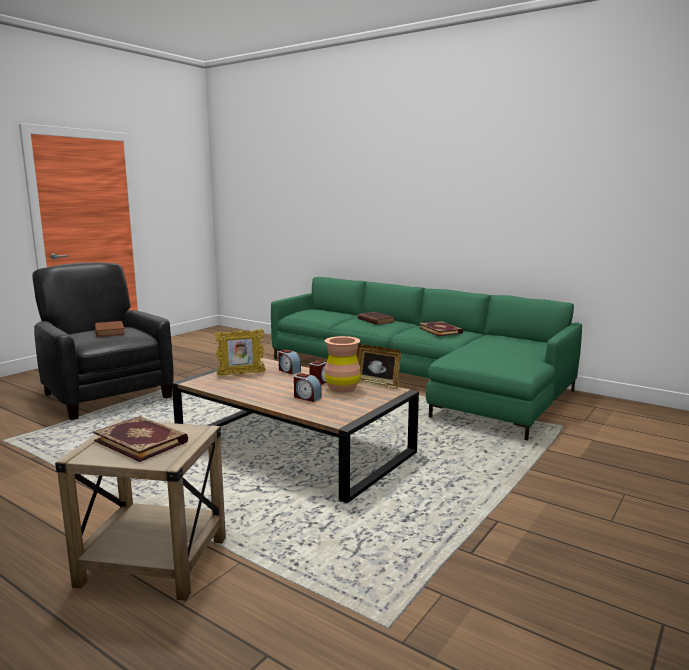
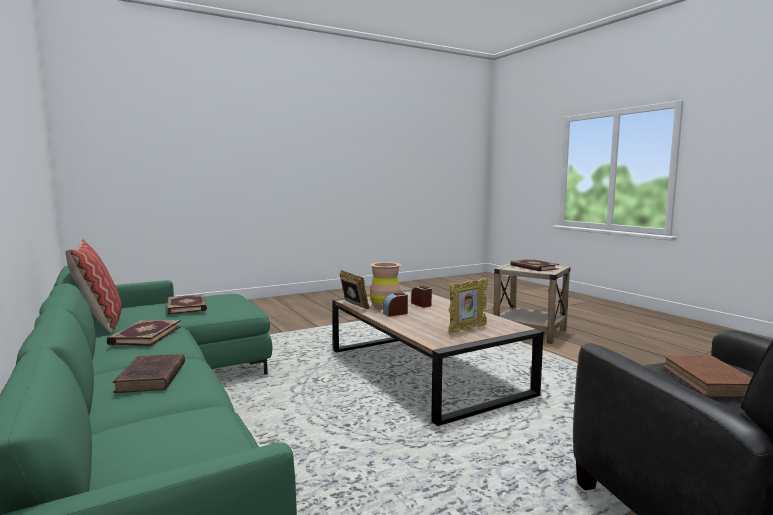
camera: 155 degrees left, 5 degrees down
picture frame [215,329,265,376] -> picture frame turned 135 degrees clockwise [448,278,488,334]
alarm clock [279,349,301,374] -> none
none -> pillow [65,239,122,333]
none -> book [167,294,207,315]

